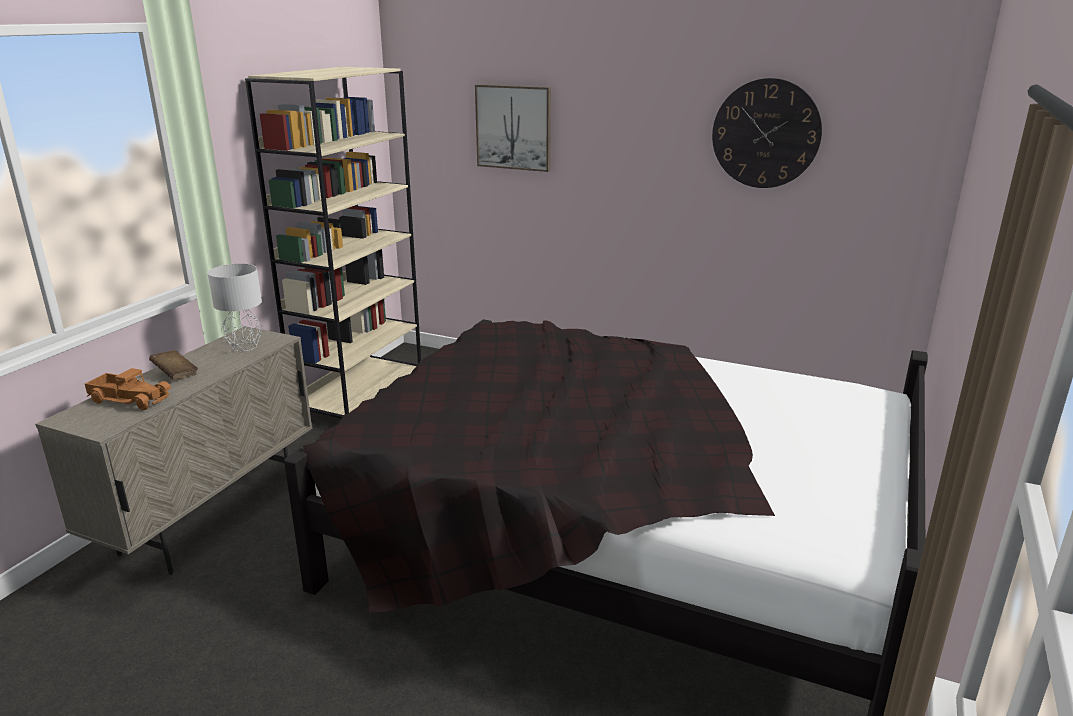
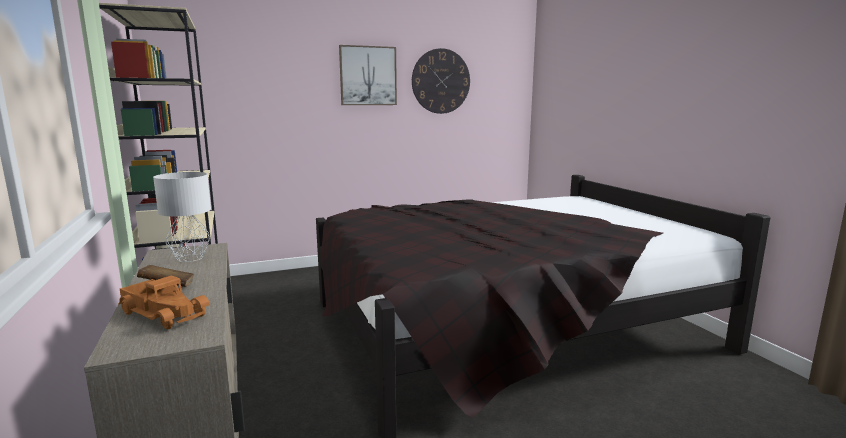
camera: 45 degrees left, 10 degrees down
toy truck [85,368,171,410] -> toy truck turned 60 degrees clockwise [118,275,210,329]
picture [475,84,551,172] -> picture moved to [339,45,397,105]

